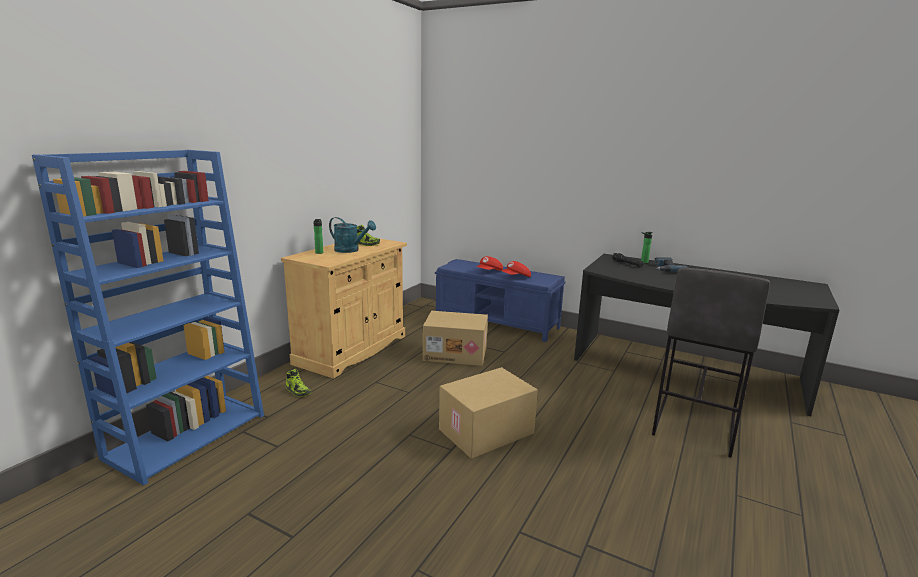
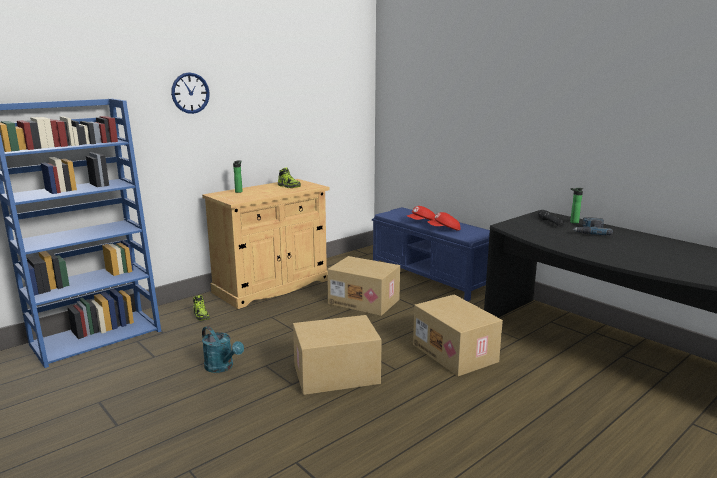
camera: 20 degrees right, 0 degrees up
turquoise watering can [329,217,376,253] -> turquoise watering can moved to [202,326,244,373]
grey stool [652,268,770,458] -> none
none -> wall clock [171,72,210,114]
none -> cardboard box [413,295,503,376]

